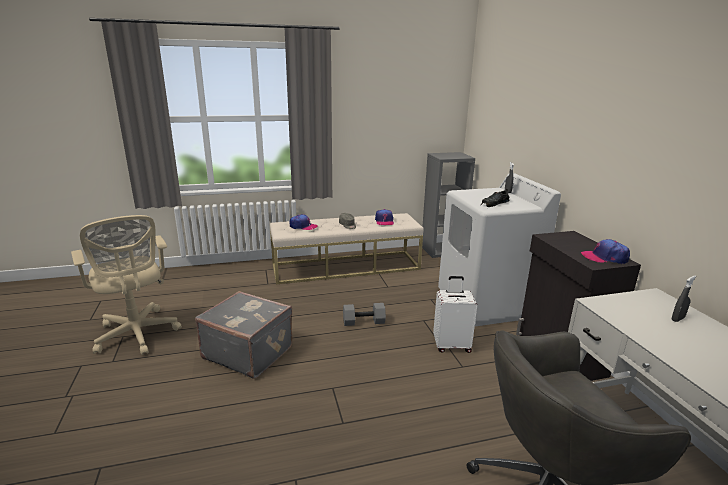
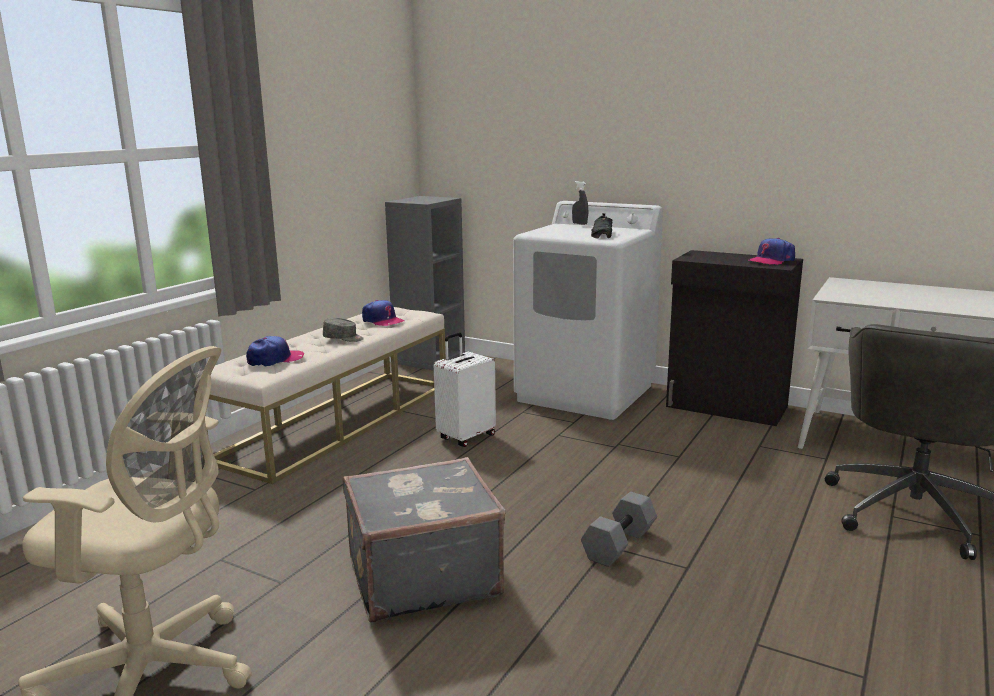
camera: 45 degrees left, 5 degrees down
grey dumbbell [343,303,386,326] -> grey dumbbell moved to [581,492,657,567]
white suitcase [433,276,477,353] -> white suitcase moved to [434,332,496,447]
grey spray bottle [672,276,696,322] -> none

